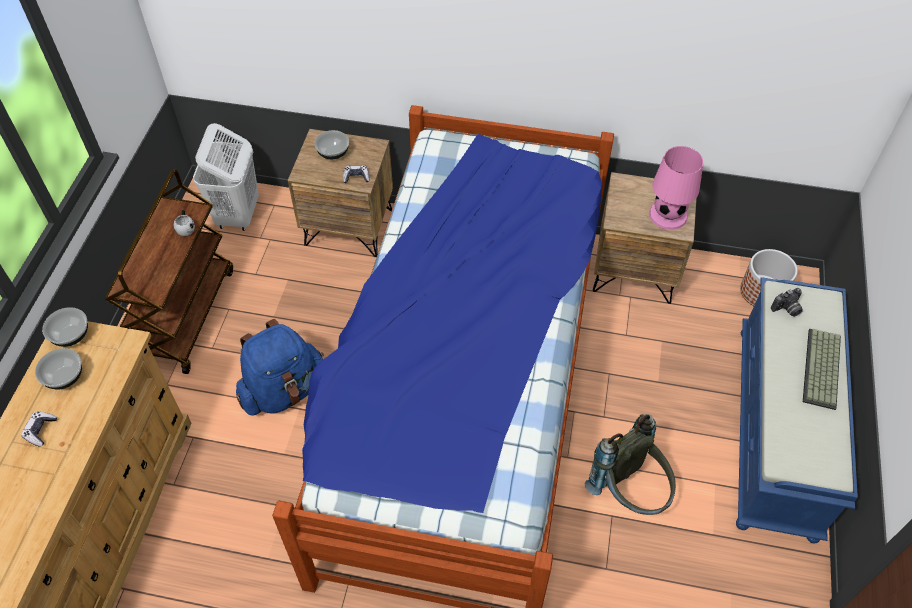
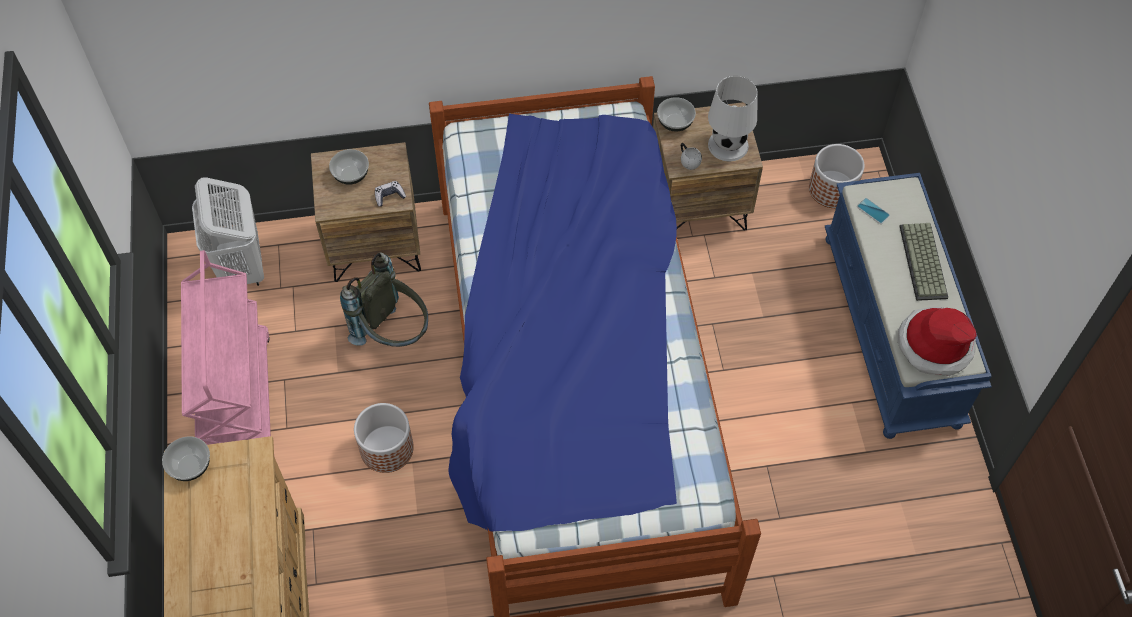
camera: 20 degrees left, 5 degrees up
game controller [21,412,57,447] -> none
bowl [35,348,82,389] -> bowl moved to [657,97,696,132]
brown cart [105,169,233,374] -> pink cart [181,250,275,457]
white mug [174,210,195,236] -> white mug moved to [681,143,702,170]
blue backpack [236,319,324,416] -> planter [354,403,414,473]
grey backpack [584,414,676,515] -> grey backpack moved to [340,252,428,347]
pink table lamp [649,146,703,230] -> white table lamp [708,76,758,161]
camera [771,288,803,317] -> phone [857,198,890,224]
none -> hat [898,307,977,376]

